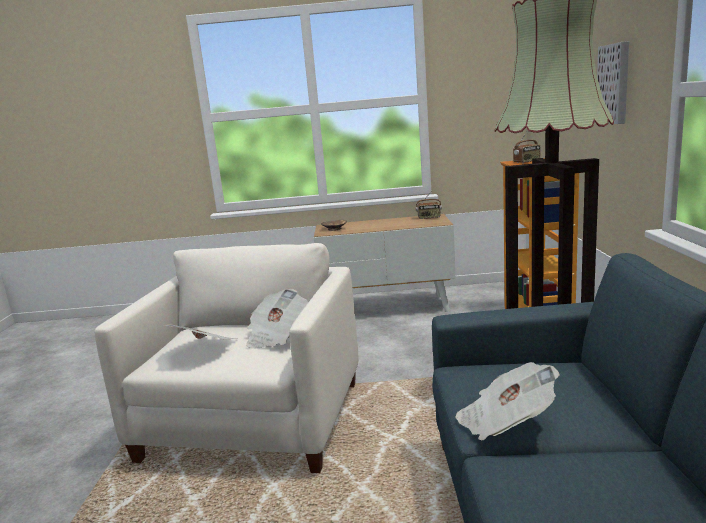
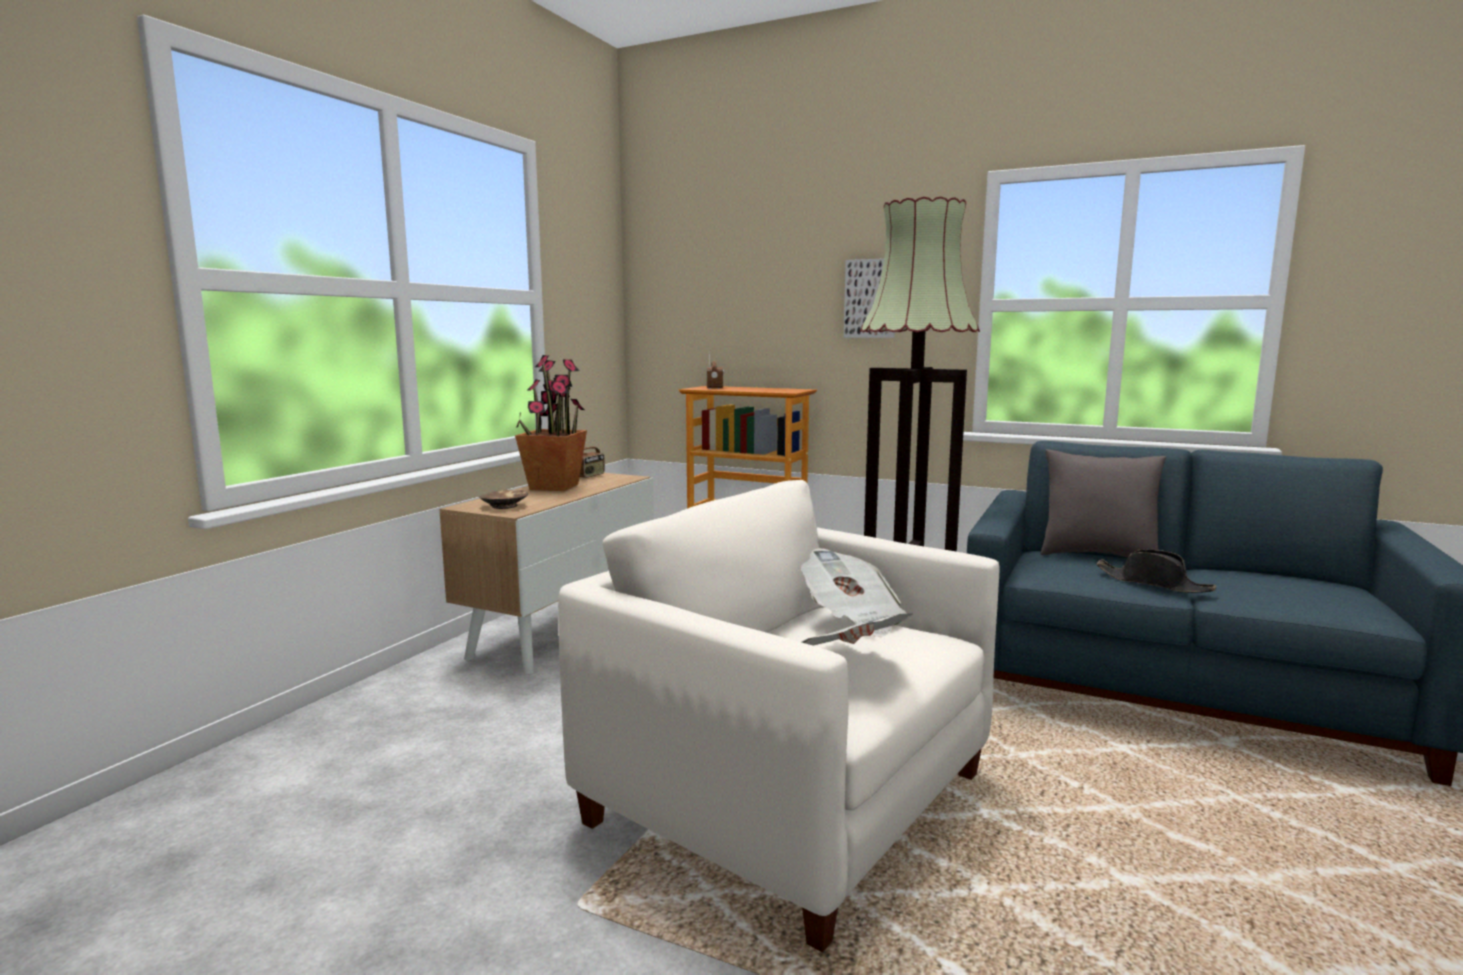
camera: 65 degrees left, 5 degrees down
newspaper [455,362,560,441] -> black hat [1096,549,1216,593]
none -> potted plant [515,355,587,491]
none -> grey pillow [1041,449,1166,557]

